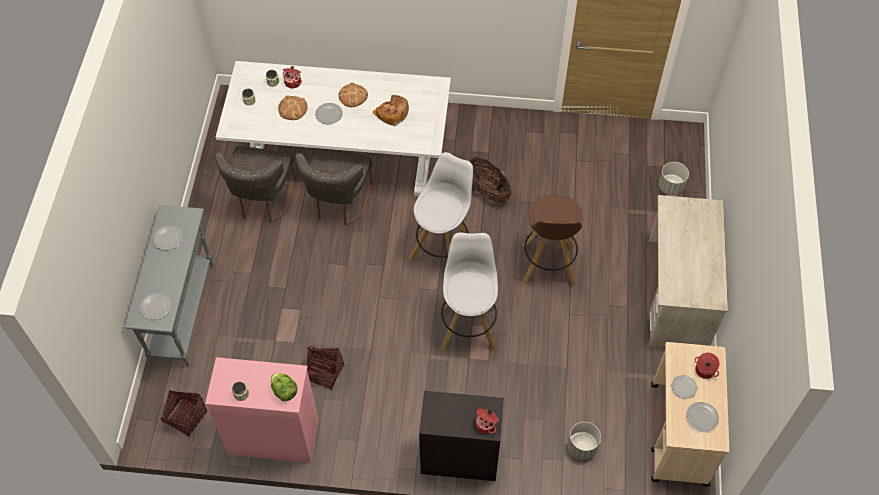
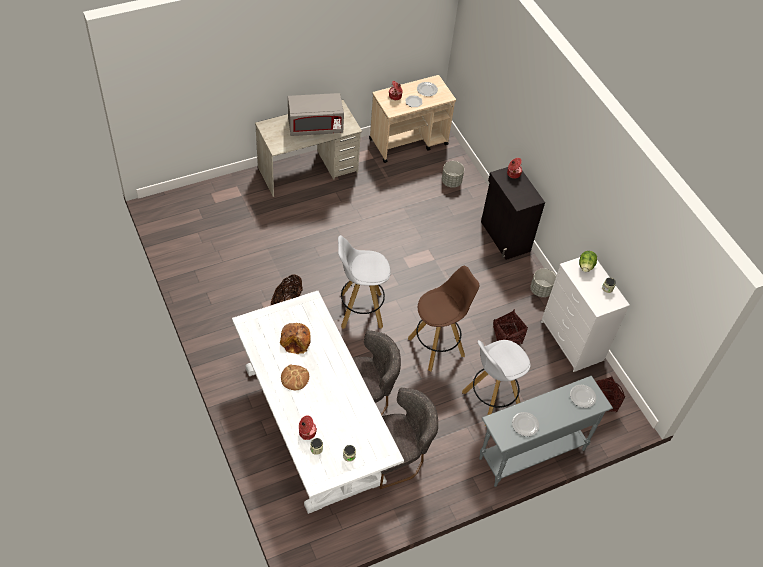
camera: 125 degrees left, 5 degrees down
pink dresser [205,357,319,463] -> white dresser [541,257,630,372]
bread [278,95,308,120] -> none
plate [315,103,343,124] -> none
white stool [441,232,498,351] -> white stool moved to [462,340,531,426]
brown stool [522,195,582,286] -> brown stool moved to [408,266,479,372]
grey planter [659,162,689,196] -> grey planter moved to [530,269,556,297]
none -> grey microwave [288,93,344,136]

